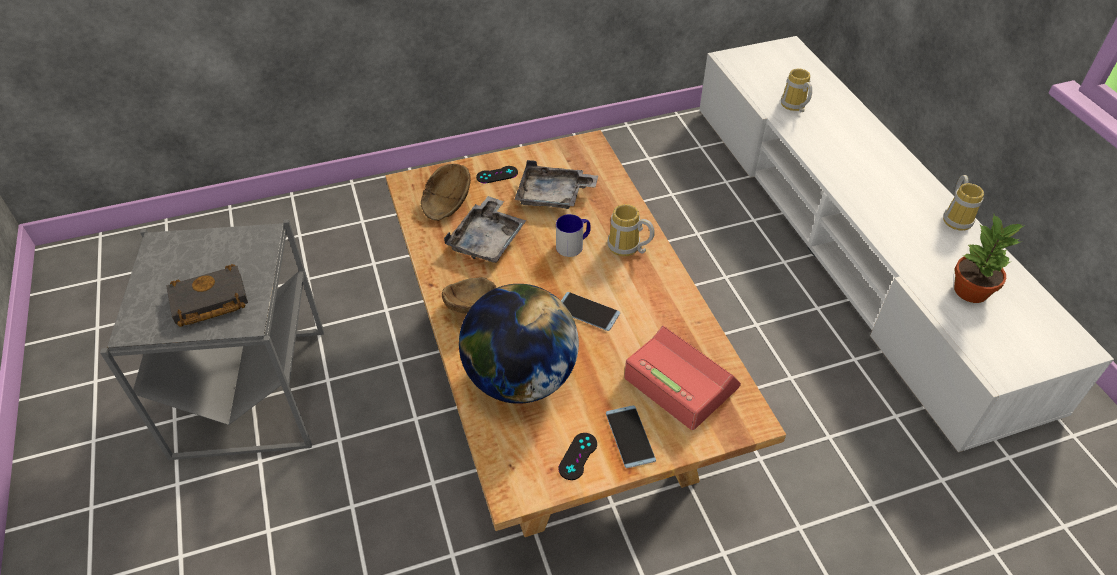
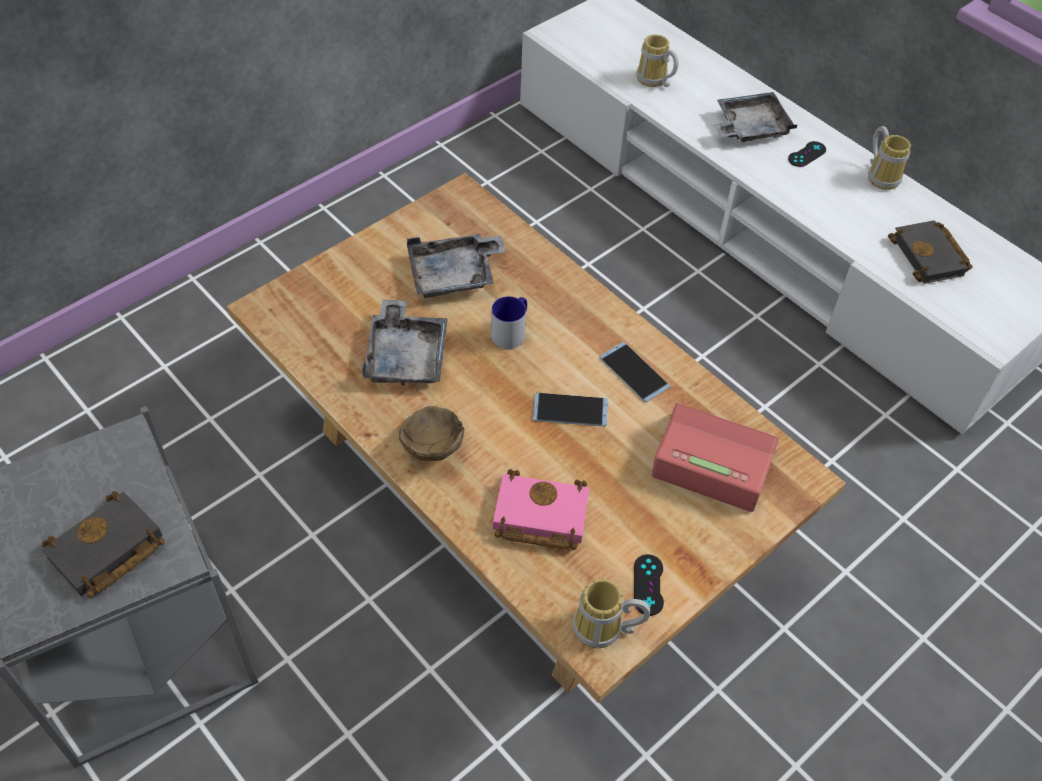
camera: 25 degrees left, 5 degrees up
brown bowl [421,164,471,221] -> none
globe [459,284,579,404] -> pink book [493,469,590,550]
black game controller [476,166,518,184] -> black game controller moved to [788,141,826,167]
phone [606,405,656,468] -> phone moved to [600,342,671,402]
mug [607,204,655,256] -> mug moved to [573,578,650,648]
potted plant [954,215,1025,303] -> black book [888,220,973,284]
none -> grey tray [714,92,797,142]

